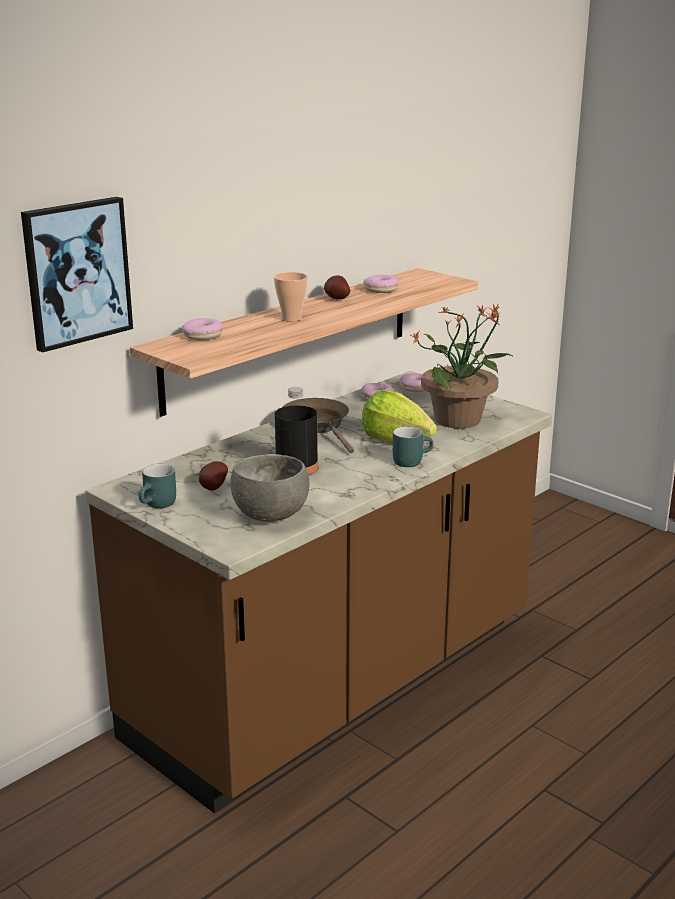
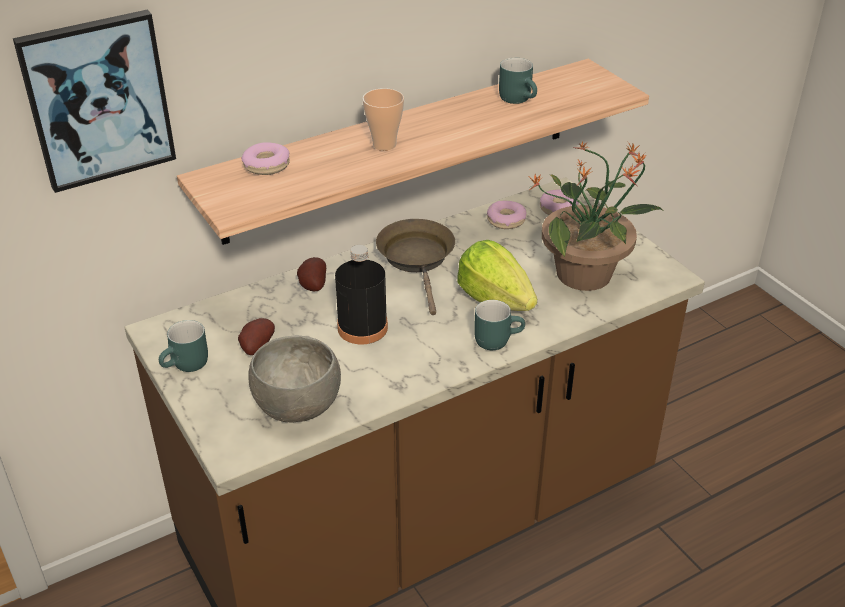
camera: 15 degrees right, 15 degrees up
potato [324,275,350,299] -> potato moved to [297,257,326,291]
donut [363,275,398,293] -> turquoise mug [499,58,537,104]

